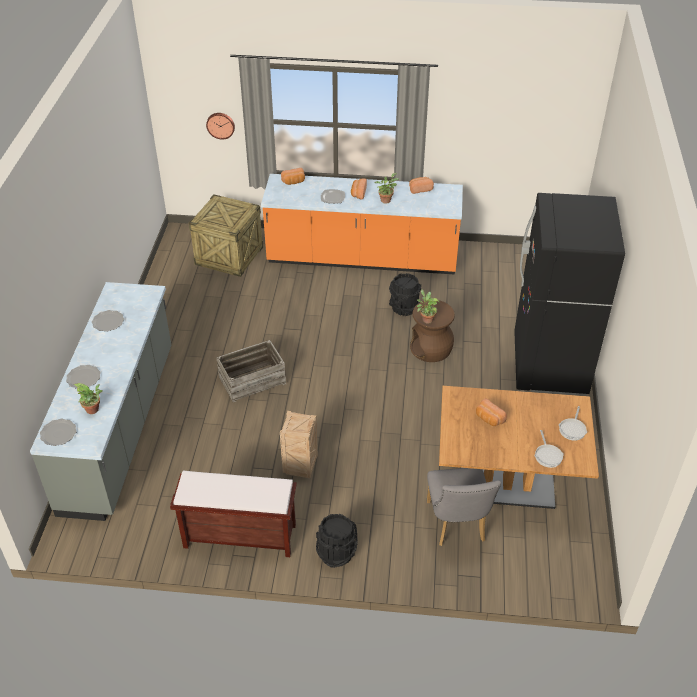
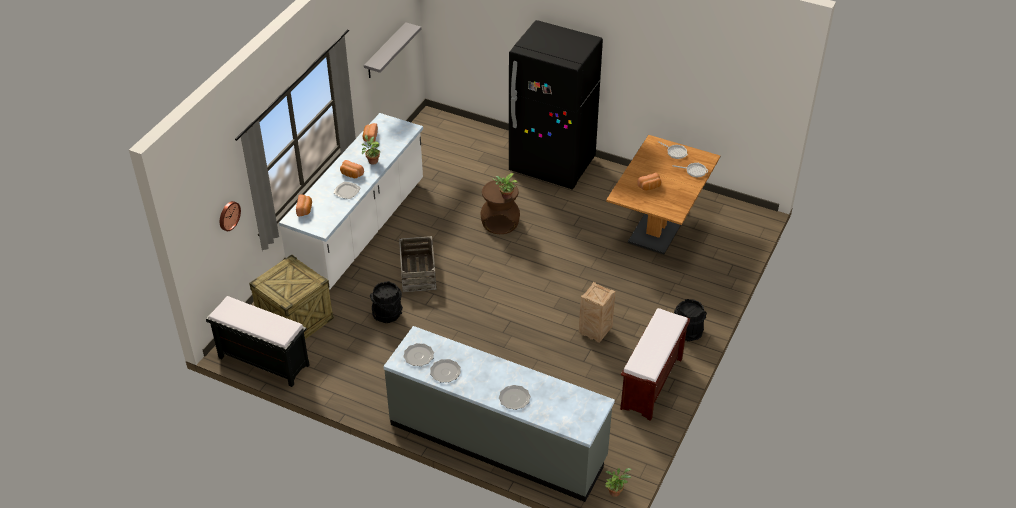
camera: 70 degrees left, 0 degrees up
plate [40,419,77,446] -> plate moved to [403,343,434,366]
potted plant [74,383,103,414] -> potted plant moved to [605,468,632,497]
crate [216,340,286,402] -> crate moved to [399,236,437,292]
orange counter [261,174,463,275] -> white counter [279,113,423,290]
black bucket [389,273,421,316] -> black bucket moved to [369,281,403,323]
grey chair [427,468,501,546] -> none
none -> black bench [206,296,310,387]
none -> grey shelf [364,22,421,78]

